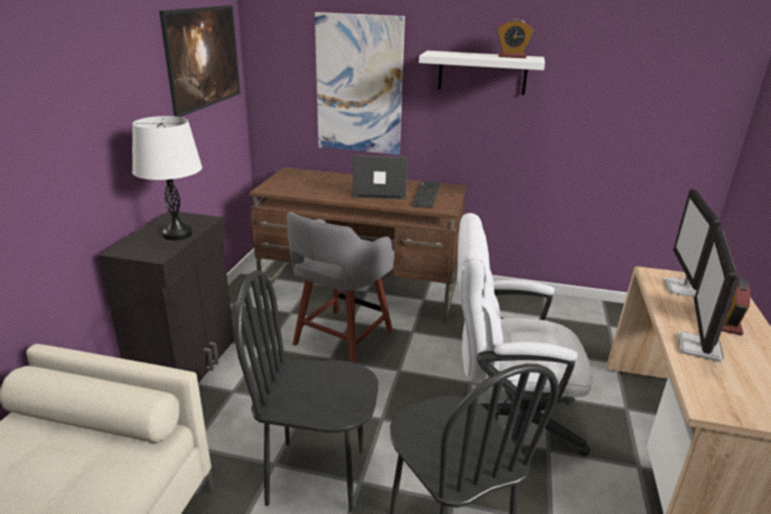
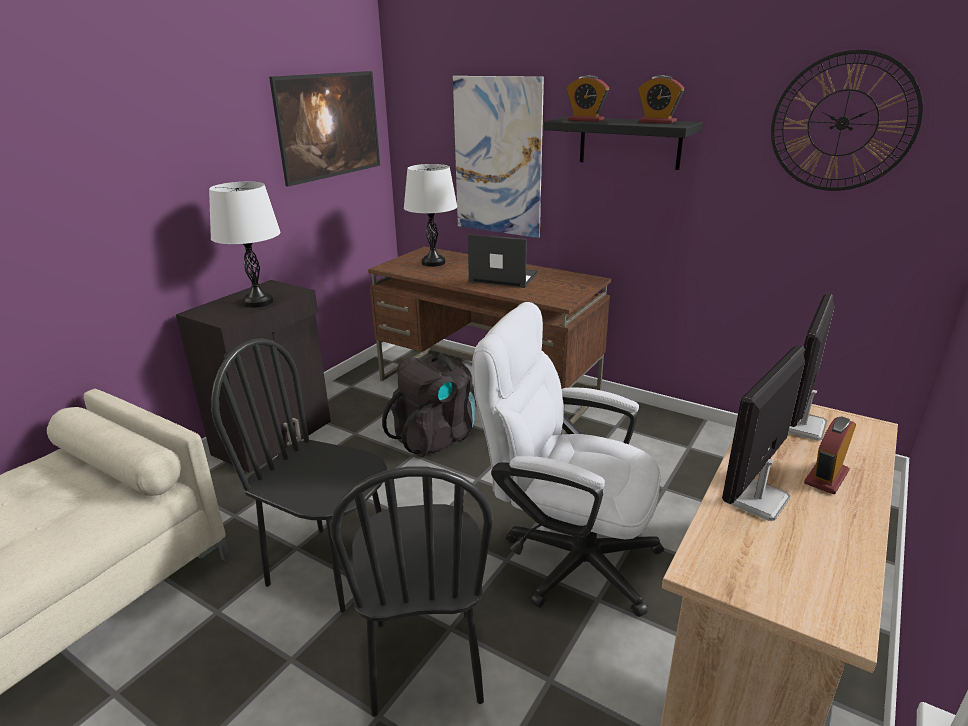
camera: 20 degrees right, 0 degrees up
grey stool [287,212,395,363] -> black backpack [382,355,475,457]
keyboard [411,181,440,208] -> none
white shelf [419,51,545,95] -> black shelf [544,116,703,170]
none -> white table lamp [404,164,457,267]
none -> alarm clock [567,75,609,122]
none -> wall clock [771,50,923,191]

